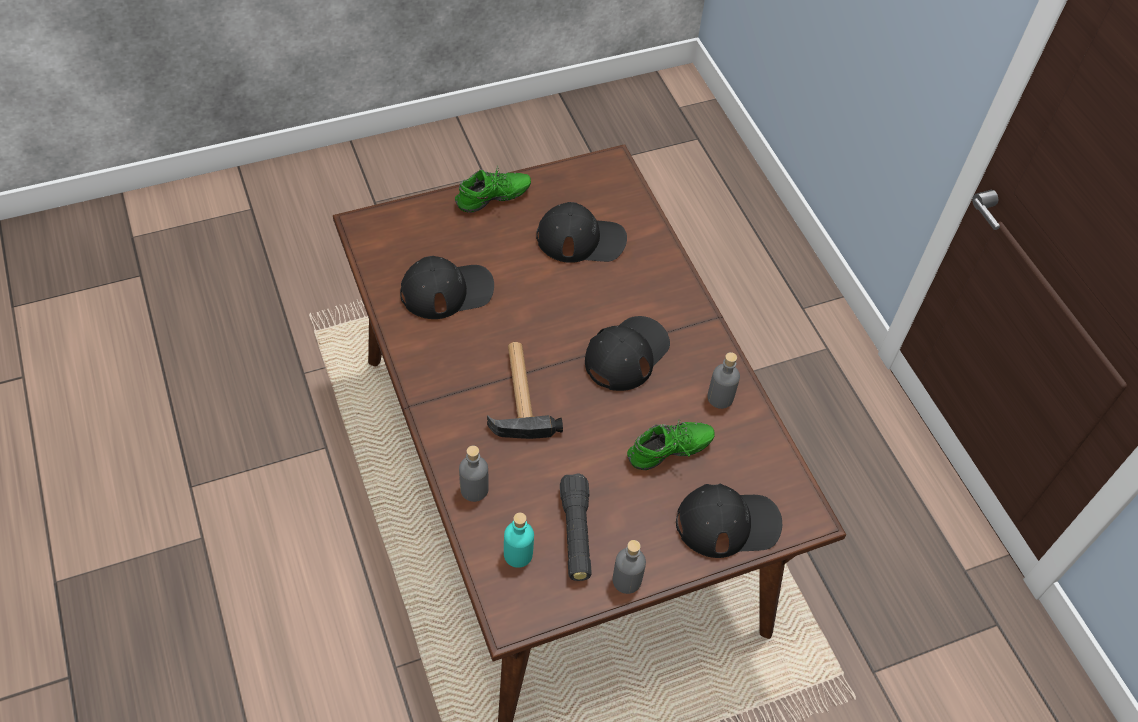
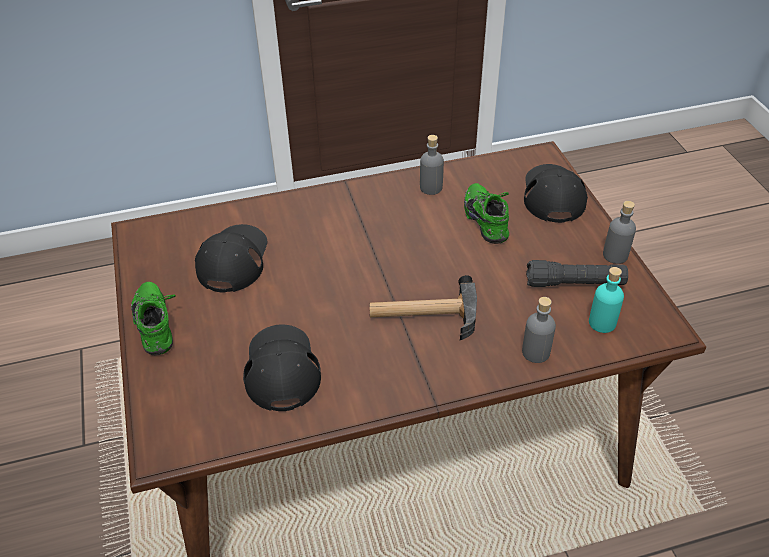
camera: 80 degrees left, 10 degrees down
black cap [585,316,670,391] -> none

